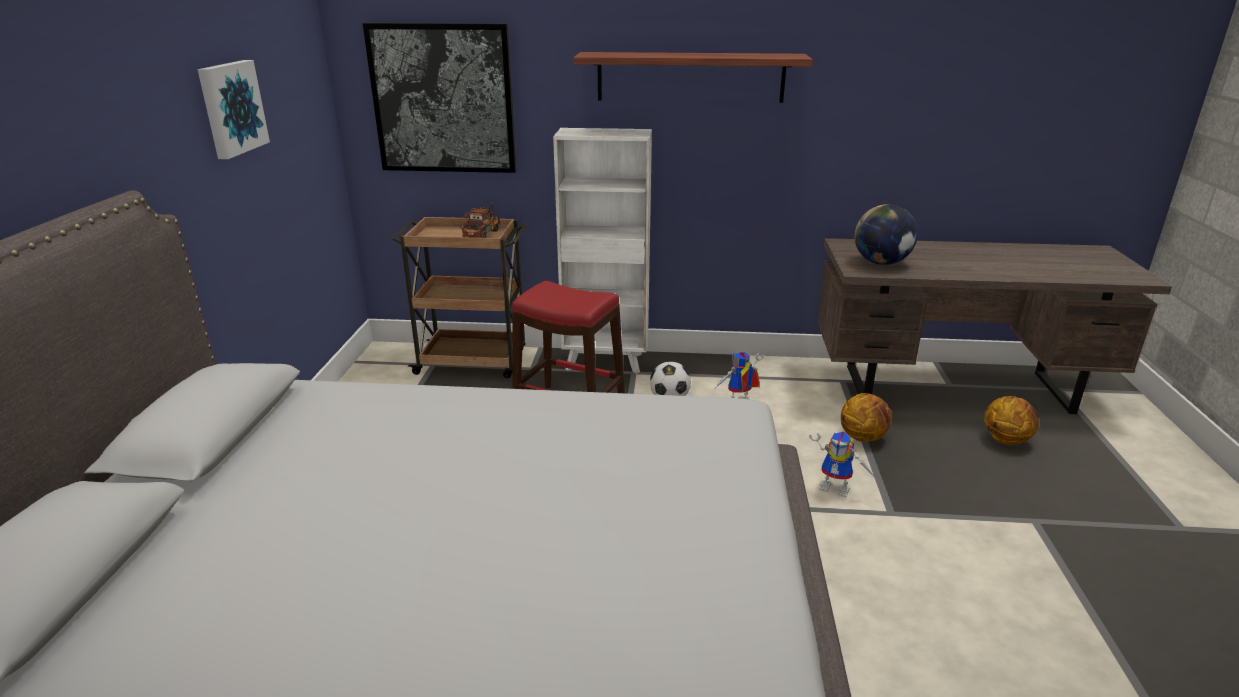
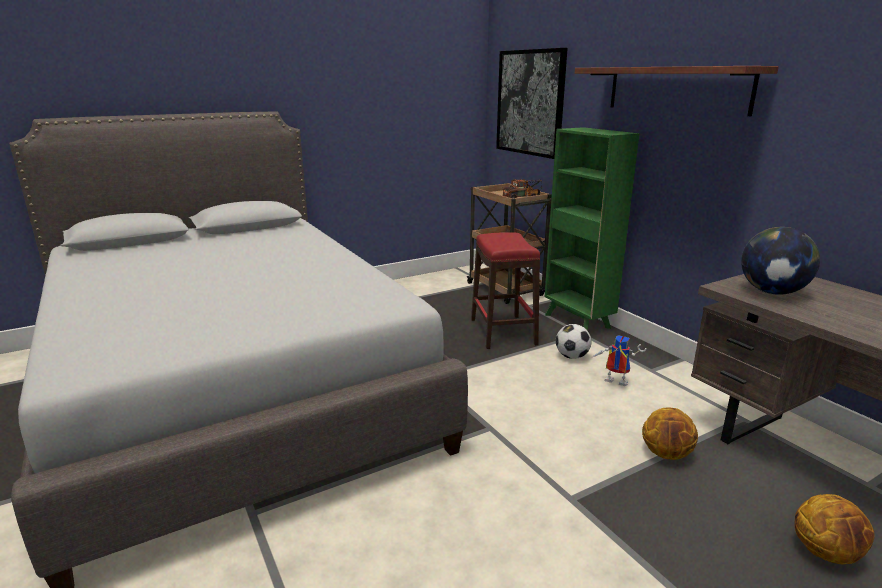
camera: 55 degrees right, 5 degrees down
picture [197,60,270,159] -> none
white bookcase [553,128,652,374] -> green bookcase [545,127,640,331]
toy robot [809,432,874,497] -> none

